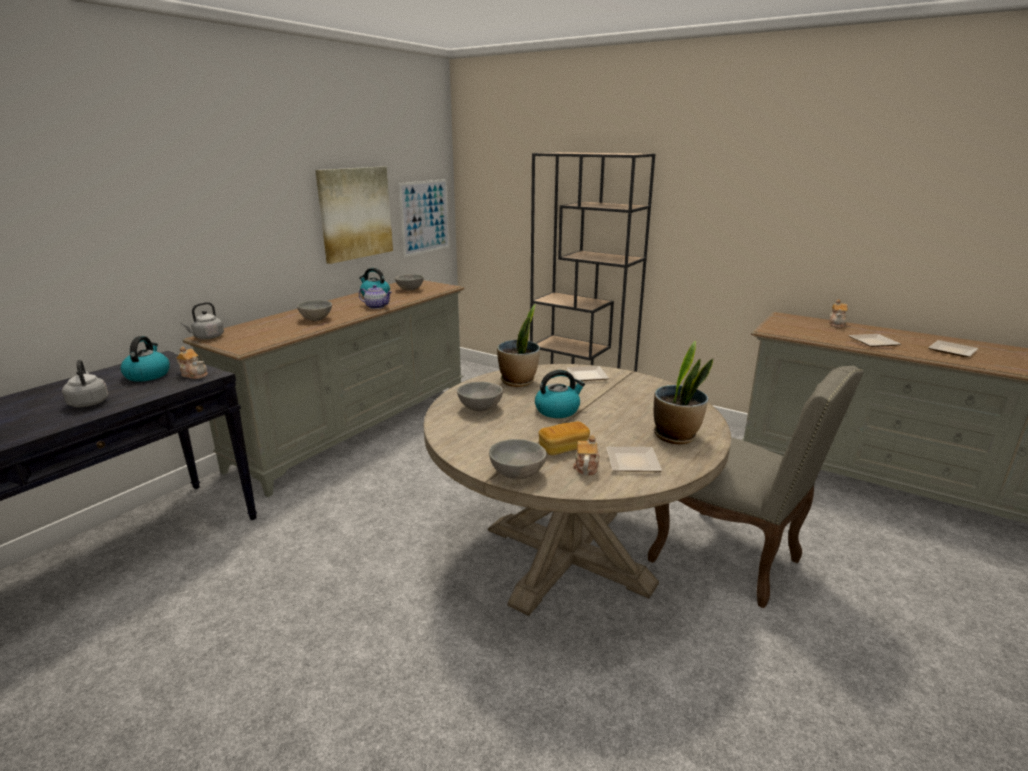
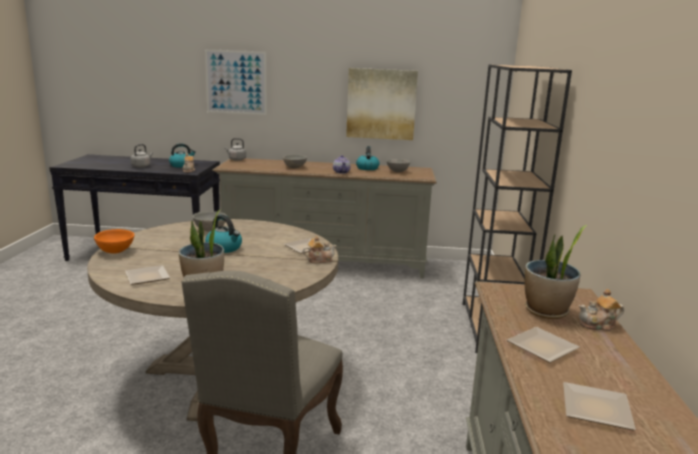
camera: 60 degrees right, 5 degrees down
picture [398,179,450,257] -> picture moved to [205,49,267,115]
grey bowl [489,439,547,479] -> orange bowl [94,229,134,254]
potted plant [497,304,540,387] -> potted plant moved to [525,225,587,319]
bread [538,421,590,455] -> none
teapot [573,435,599,475] -> teapot moved to [303,236,337,263]

